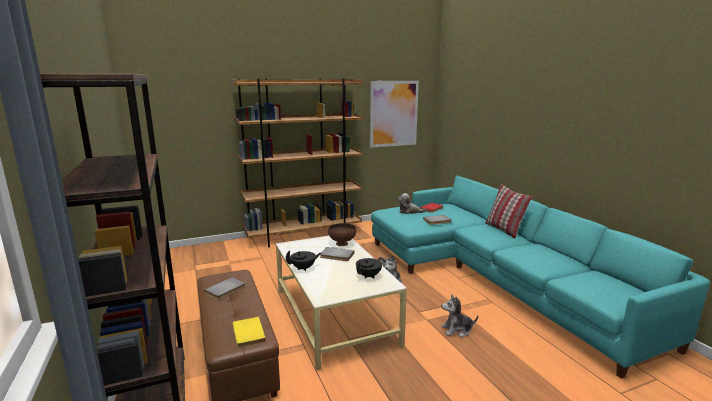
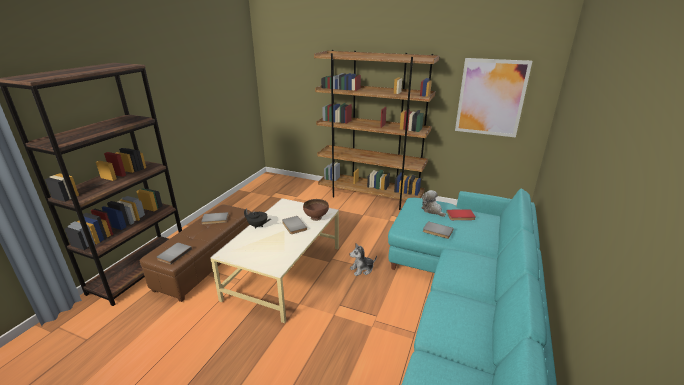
camera: 45 degrees right, 10 degrees up
yellow book [233,317,266,348] -> grey book [157,243,192,265]
black teapot [356,257,382,278] -> none
plush toy [441,294,478,337] -> none
pillow [485,184,532,238] -> none

